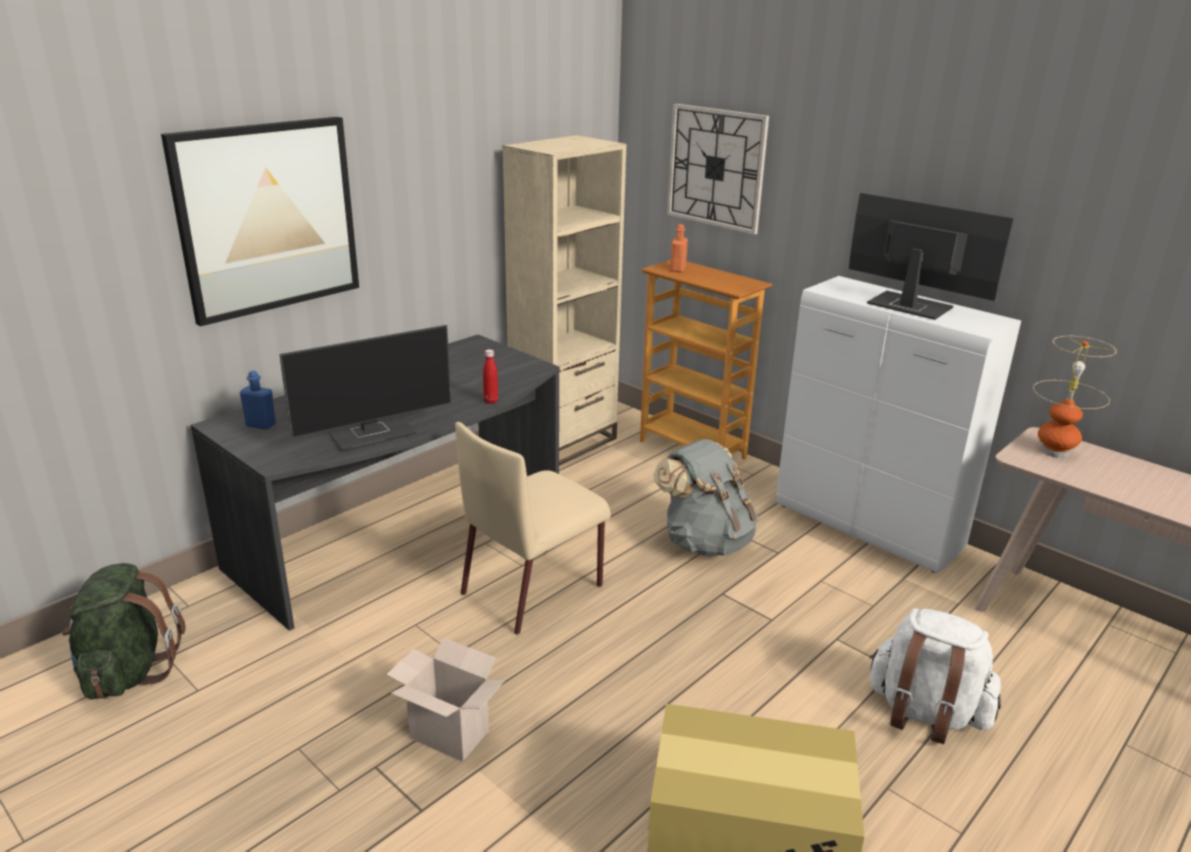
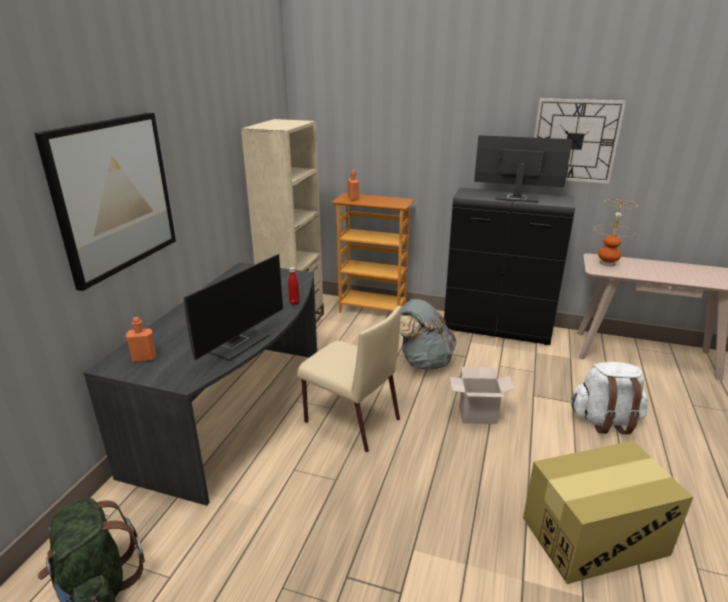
camera: 25 degrees left, 0 degrees up
blue bottle [240,371,276,430] -> orange bottle [125,317,156,362]
cardboard box [386,638,505,762] -> cardboard box moved to [450,367,515,424]
beige chair [455,422,611,635] -> beige chair turned 75 degrees counterclockwise [297,306,401,452]
wall clock [667,104,769,235] -> wall clock moved to [534,98,626,184]
white cabinet [776,276,1021,573] -> black cabinet [444,188,575,345]

